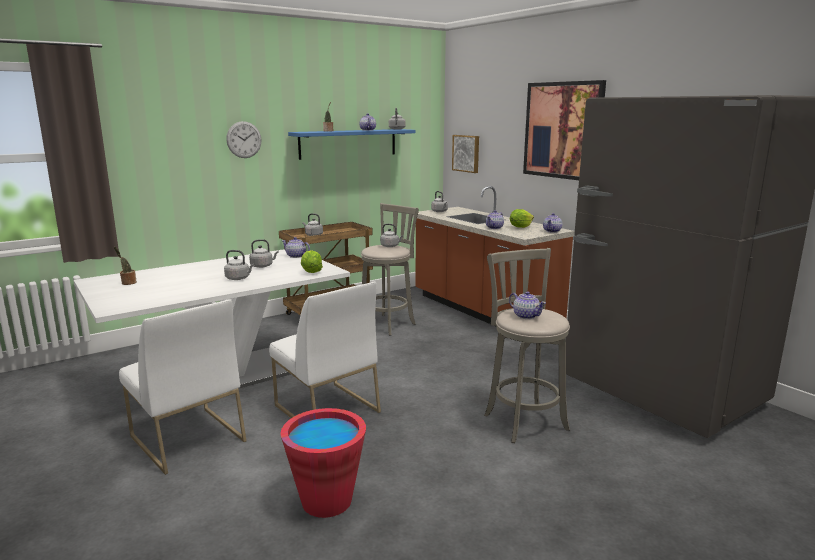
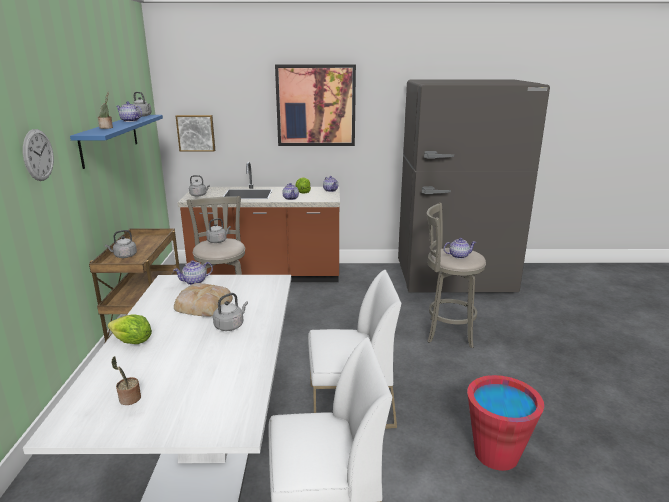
camera: 55 degrees left, 5 degrees up
grey kettle [249,239,279,268] -> bread [174,283,233,317]
lettuce [301,250,323,273] -> lettuce moved to [108,314,152,344]

